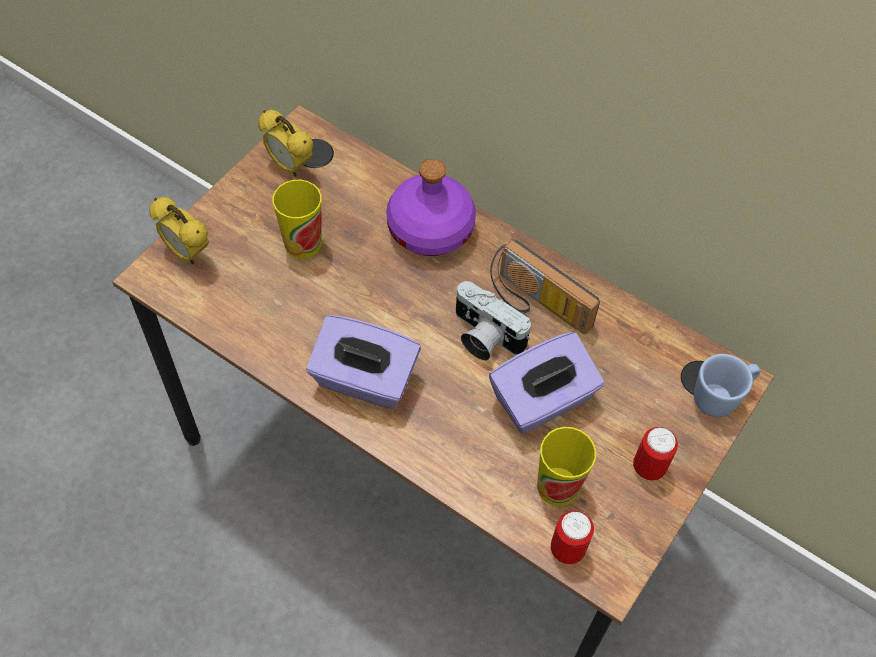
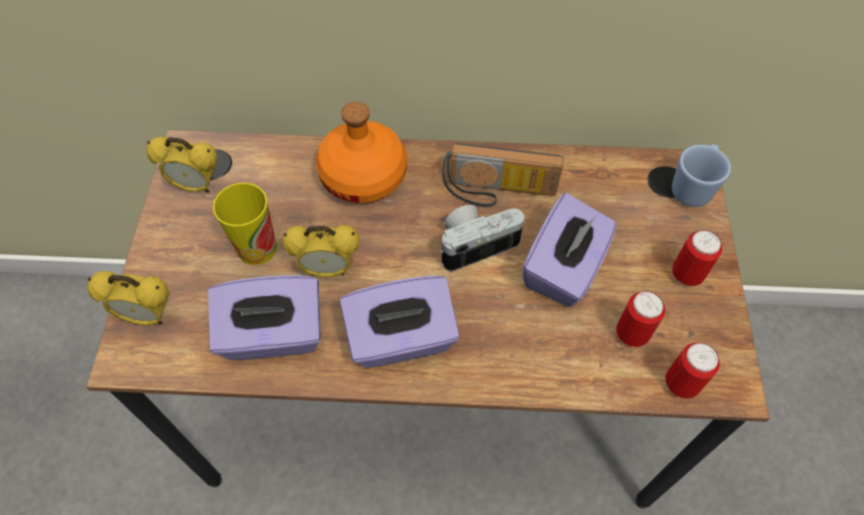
camera: 30 degrees left, 0 degrees up
purple bottle [386,159,476,256] -> orange bottle [316,102,407,204]
camera [456,281,531,361] -> camera turned 150 degrees clockwise [440,205,525,272]
cup [537,427,596,506] -> can [616,291,665,347]
none -> purple tissue box [208,275,321,360]
none -> alarm clock [282,225,359,277]

